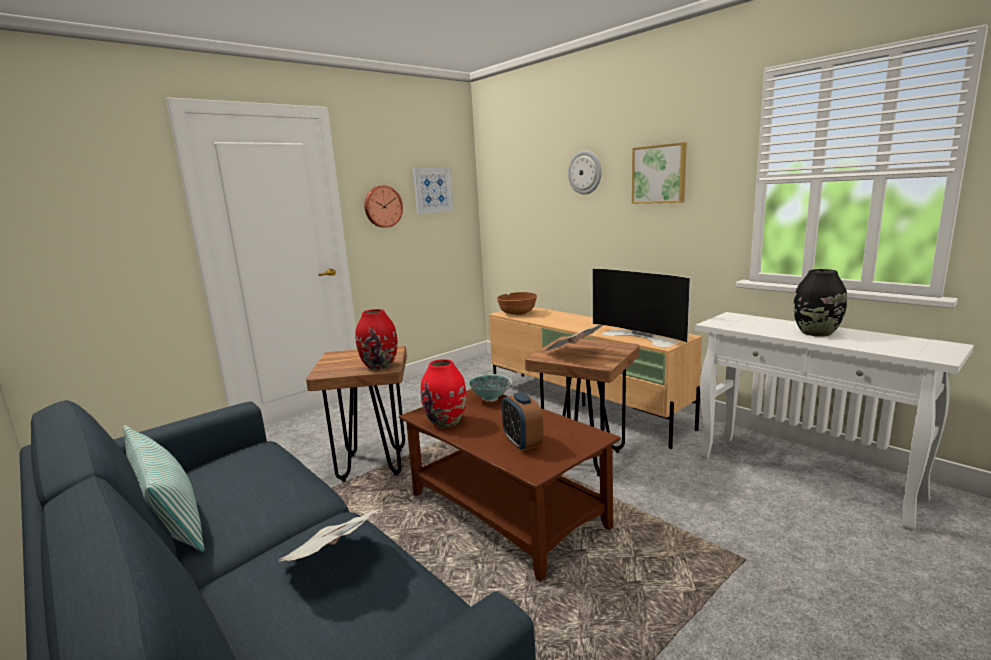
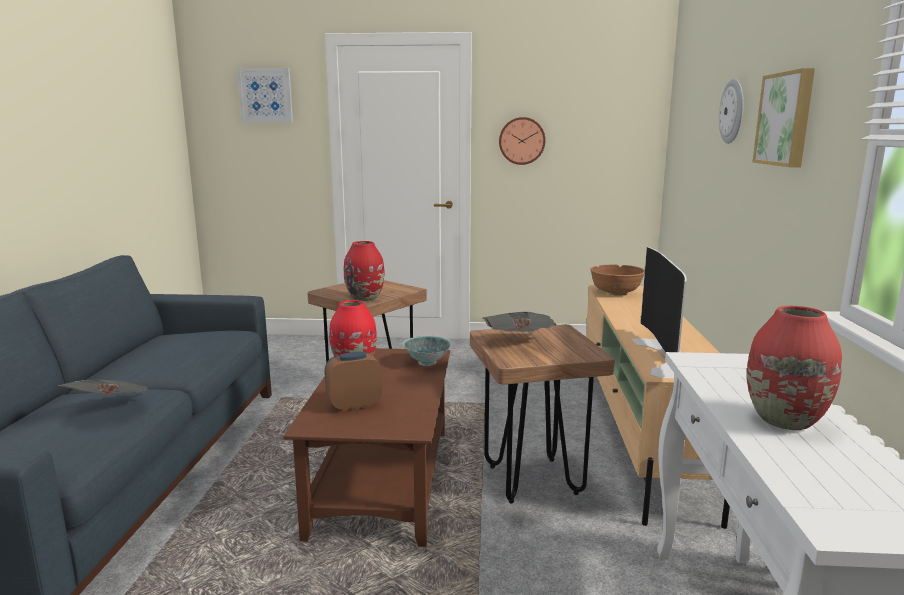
camera: 45 degrees right, 0 degrees up
pillow [123,425,205,552] -> none
picture [413,167,454,214] -> picture moved to [237,68,293,123]
alarm clock [502,392,543,451] -> alarm clock turned 45 degrees clockwise [325,351,383,411]
black vase [793,269,847,337] -> red vase [747,306,842,430]

